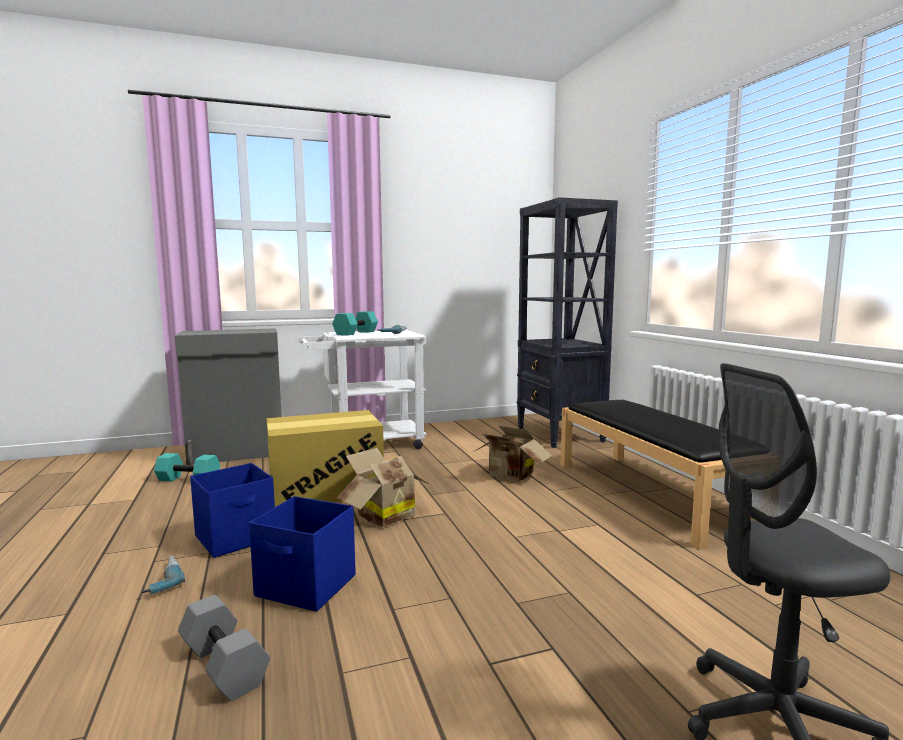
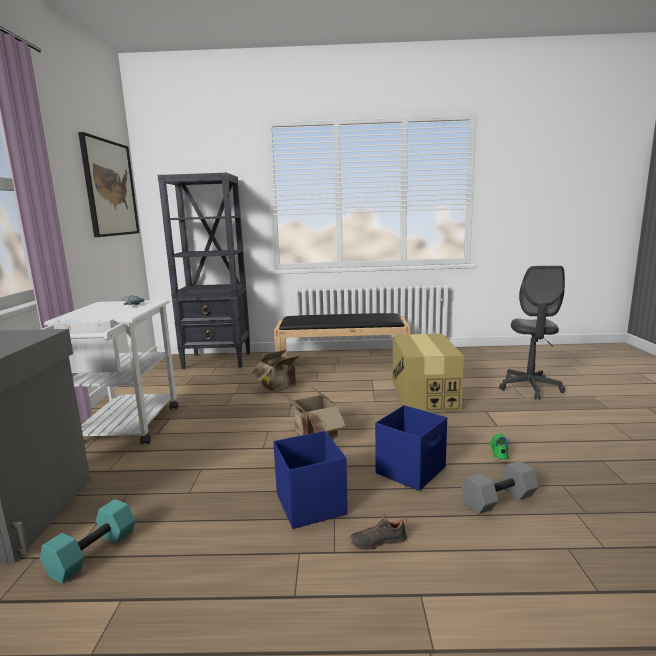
camera: 70 degrees left, 5 degrees up
power drill [142,556,185,594] -> black shoe [350,512,407,551]
cardboard box [267,410,384,507] -> cardboard box moved to [393,333,464,411]
turquoise dumbbell [332,311,378,336] -> none
none -> picture [78,132,139,237]
none -> green shoe [490,433,509,462]

